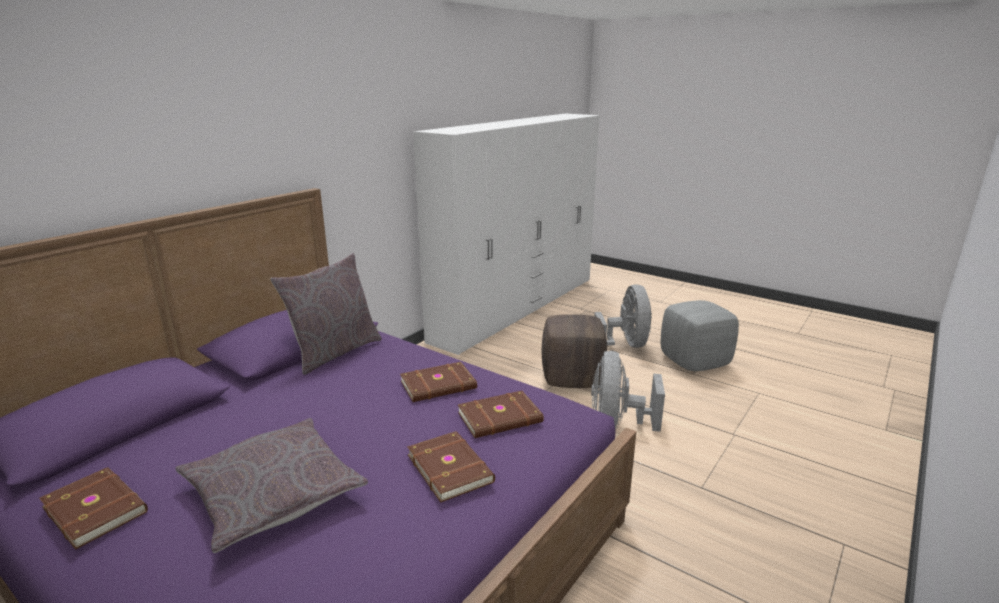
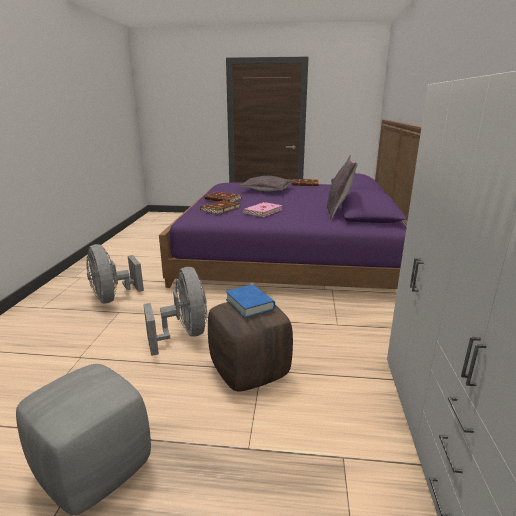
camera: 150 degrees right, 0 degrees up
brown book [400,362,477,402] -> pink book [243,202,283,217]
grey fan [595,284,652,348] -> grey fan moved to [86,244,144,303]
none -> blue book [226,285,275,318]

